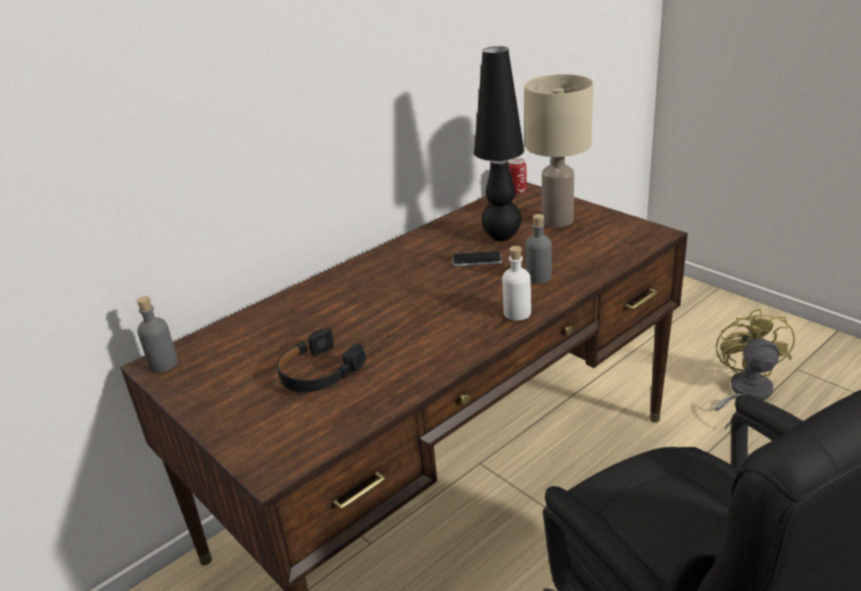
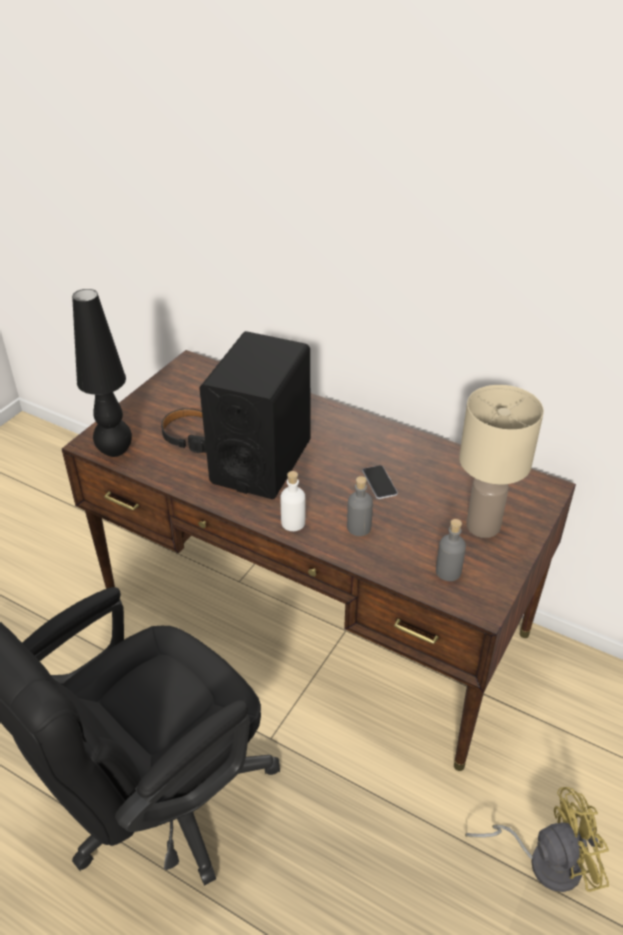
camera: 70 degrees right, 10 degrees up
grey bottle [137,296,178,372] -> grey bottle moved to [436,519,466,581]
black table lamp [474,46,524,241] -> black table lamp moved to [72,289,132,457]
can [509,158,527,195] -> none
none -> black speaker [199,331,311,499]

